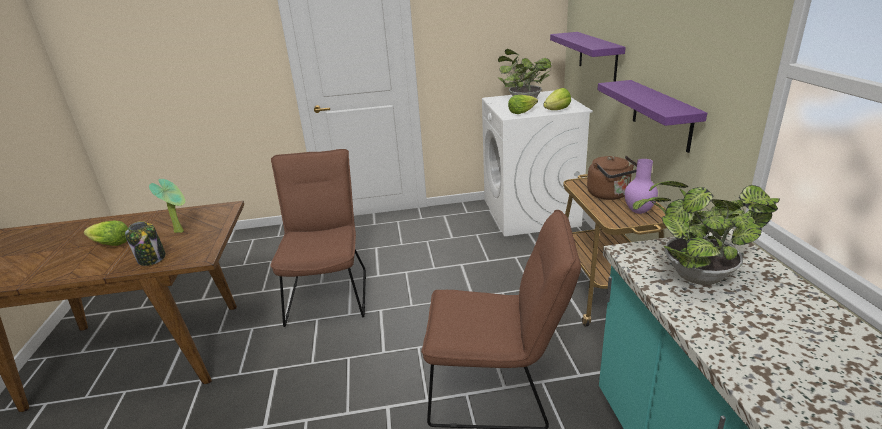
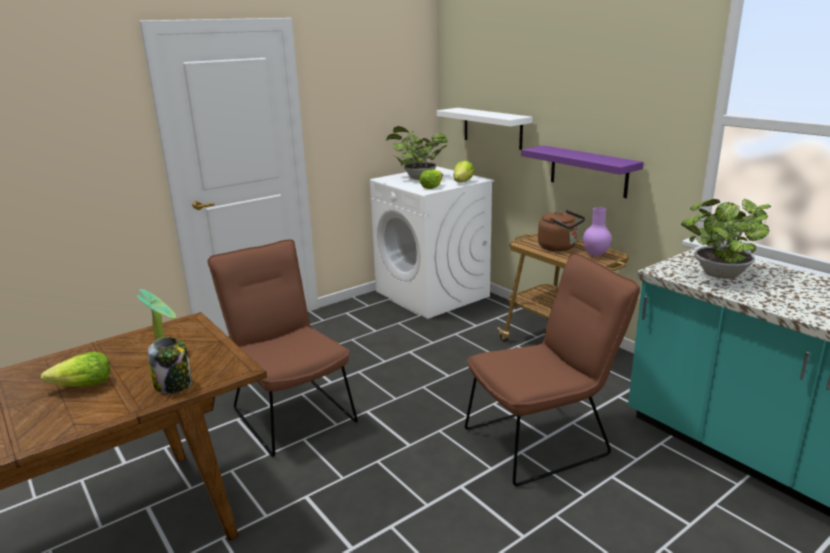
camera: 30 degrees left, 5 degrees down
purple shelf [550,32,626,82] -> white shelf [437,108,533,150]

